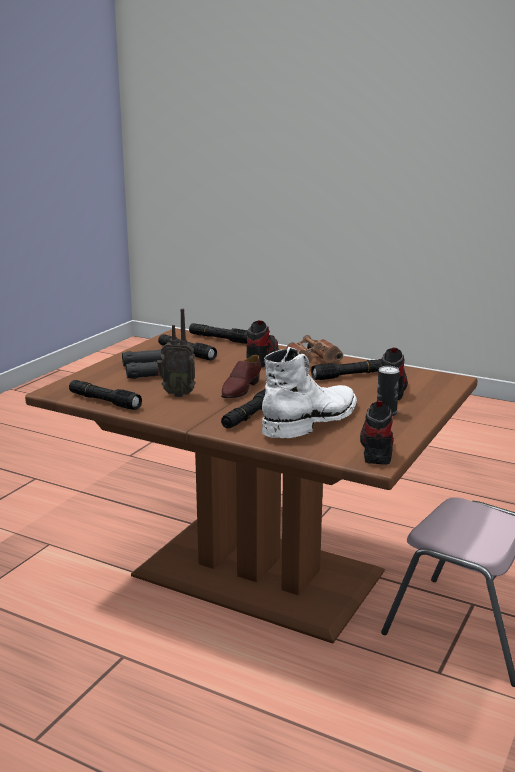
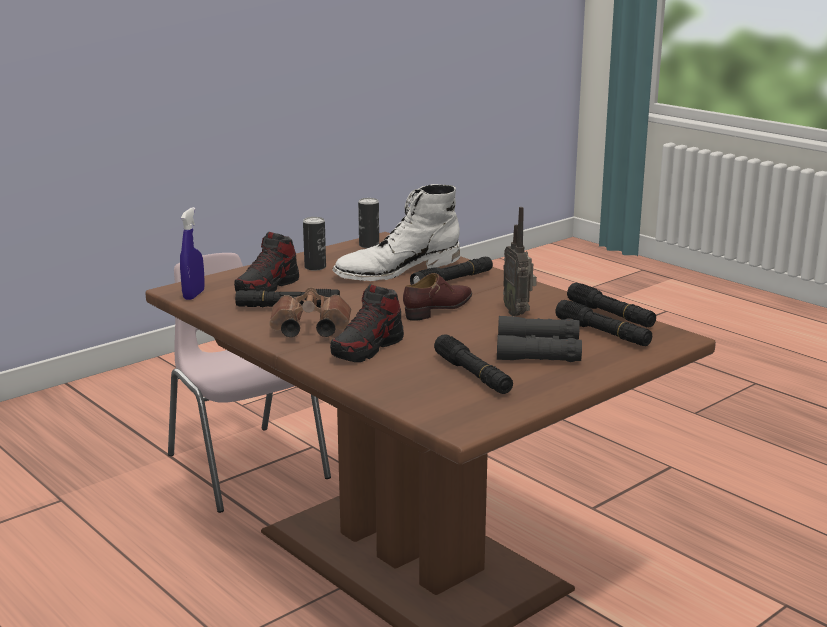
camera: 160 degrees left, 0 degrees up
radio [157,309,196,397] -> radio turned 135 degrees counterclockwise [503,207,537,316]
black flashlight [189,323,248,344] -> black flashlight moved to [556,300,652,346]
shoe [360,401,394,465] -> can [358,198,379,248]
none -> blue spray bottle [180,207,205,300]

